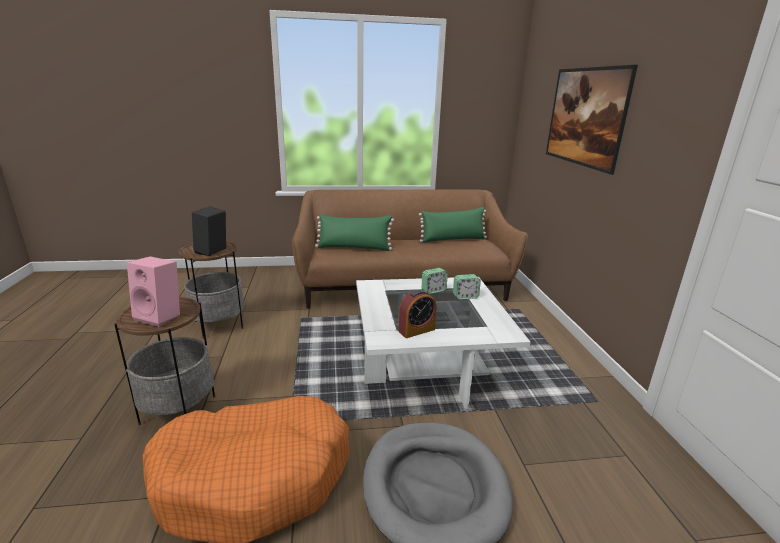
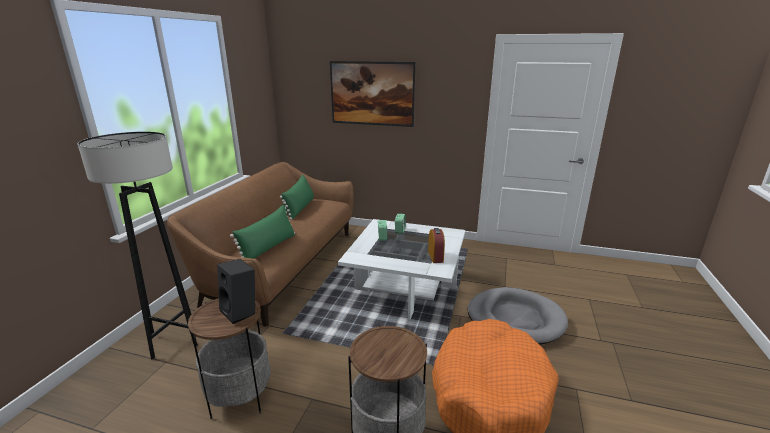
camera: 65 degrees left, 0 degrees up
pink speaker [127,256,180,327] -> none
none -> grey floor lamp [78,132,198,360]

